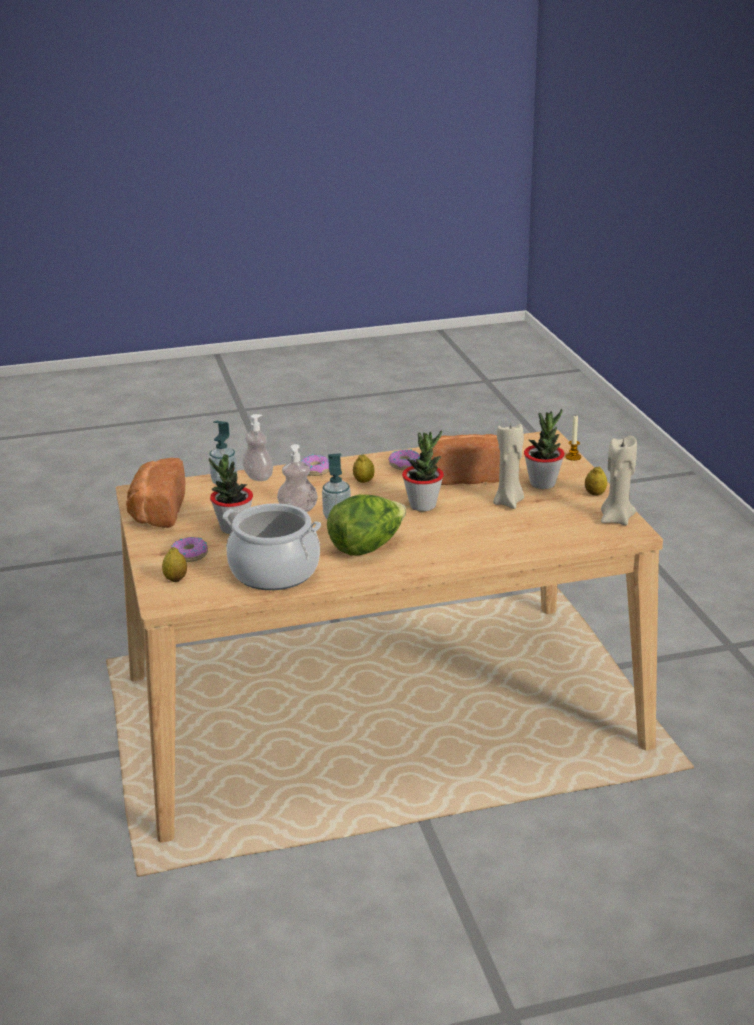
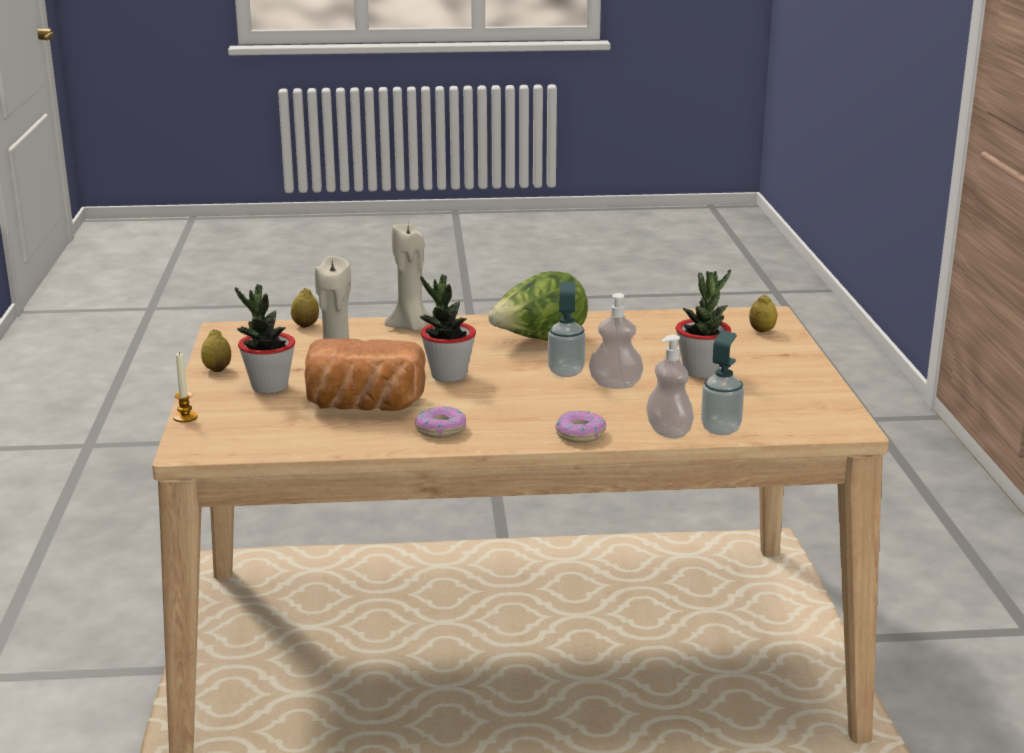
camera: 170 degrees left, 5 degrees down
bread [126,458,185,528] -> none
donut [171,537,208,562] -> none
cooking pot [223,503,321,590] -> none
lemon [353,454,375,483] -> lemon moved to [291,288,319,328]
beige candle [601,436,637,525] -> beige candle moved to [385,224,433,331]

